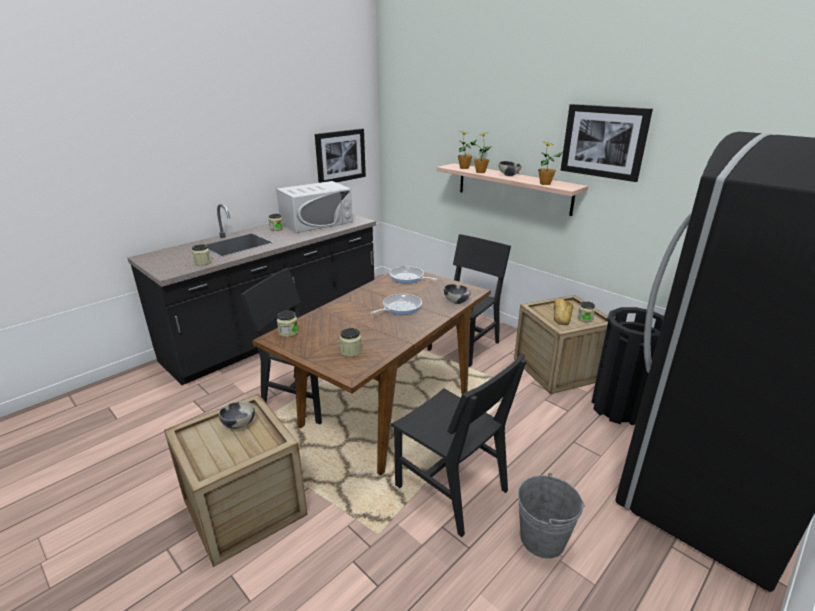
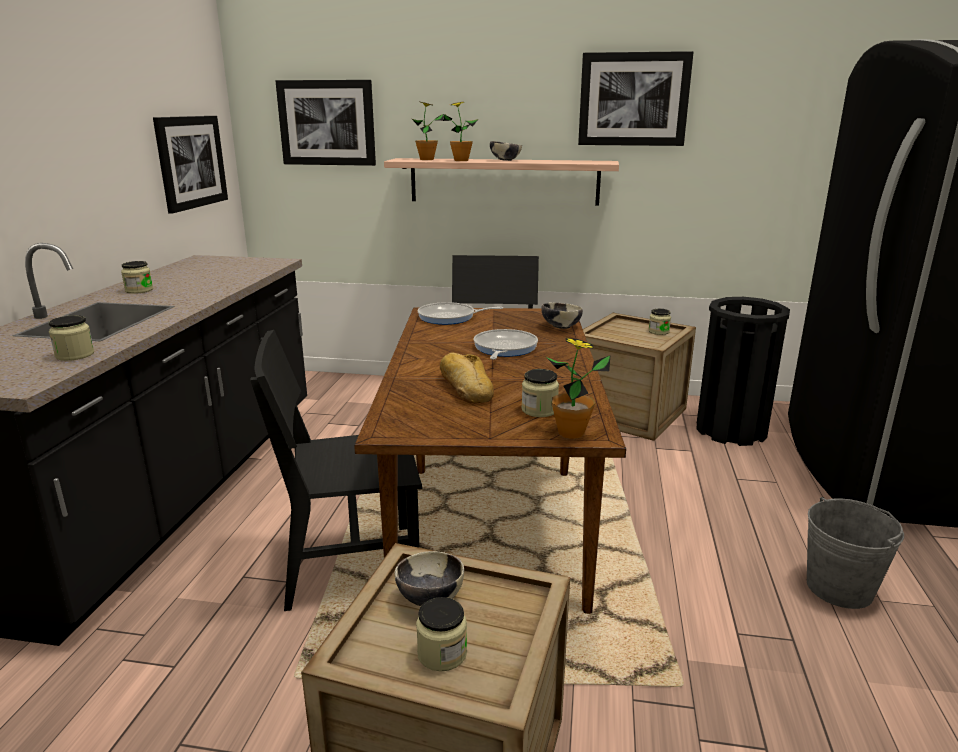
camera: 35 degrees left, 5 degrees down
white microwave [276,181,353,233] -> none
jar [277,310,298,337] -> jar moved to [416,597,467,672]
black chair [391,353,526,537] -> none
potted plant [538,142,562,185] -> potted plant moved to [546,338,610,439]
bread [554,299,573,325] -> bread moved to [440,353,494,403]
none -> picture [275,80,376,166]

